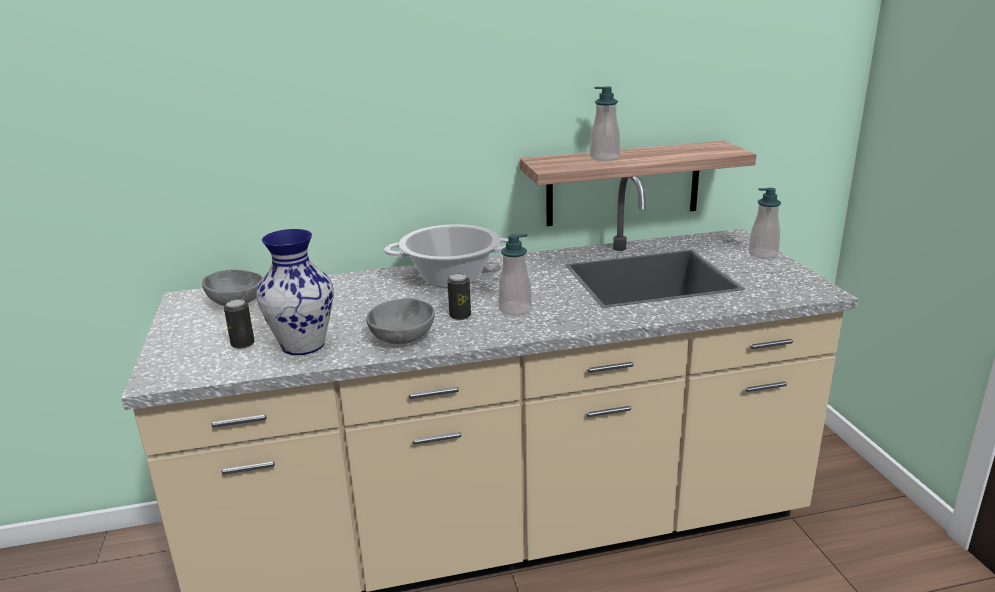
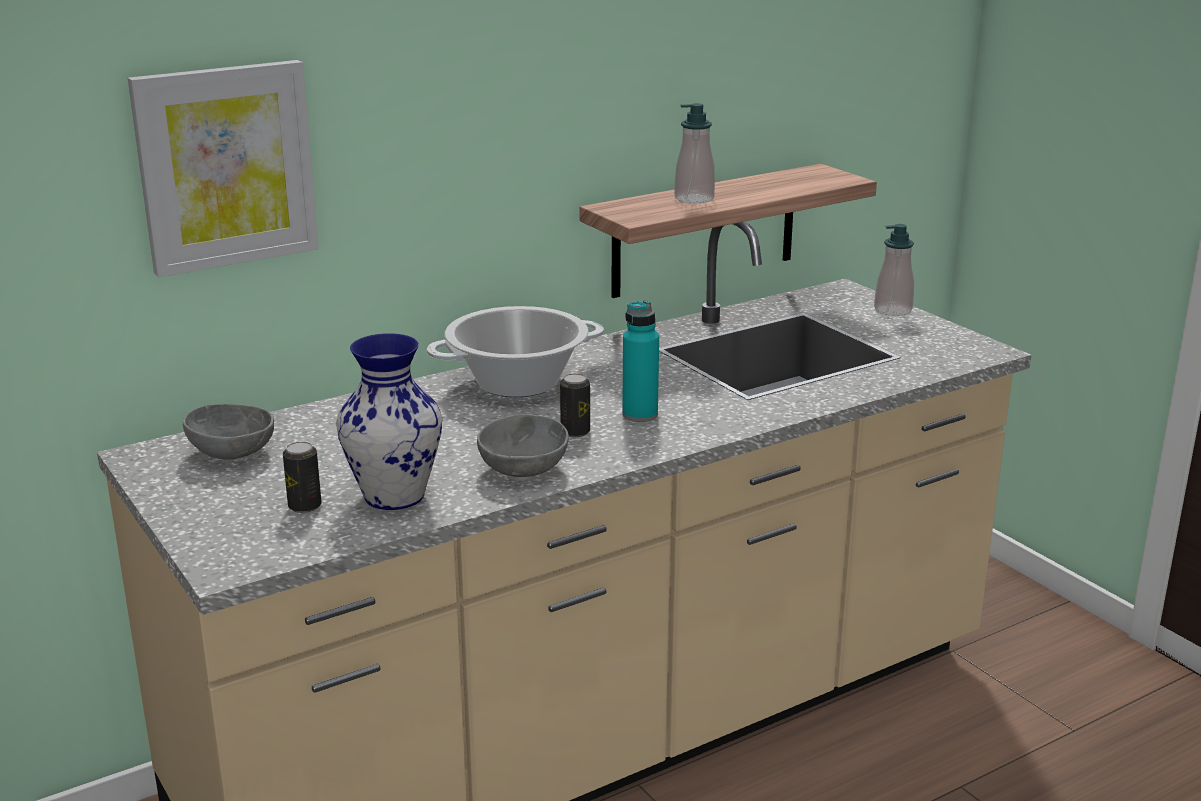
camera: 20 degrees left, 0 degrees up
soap dispenser [498,234,532,316] -> turquoise bottle [622,300,659,422]
none -> picture [128,60,319,277]

